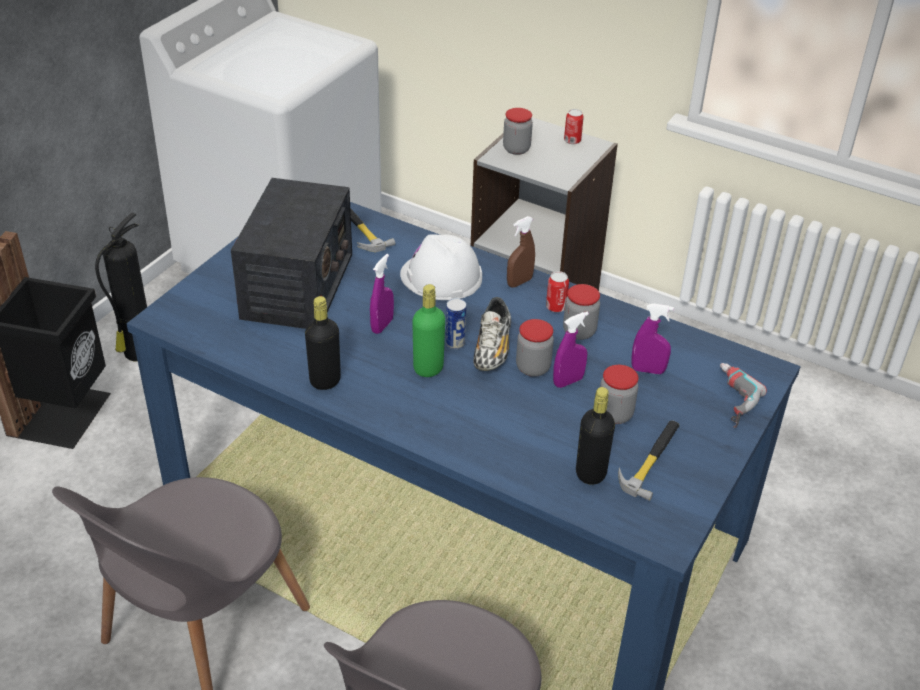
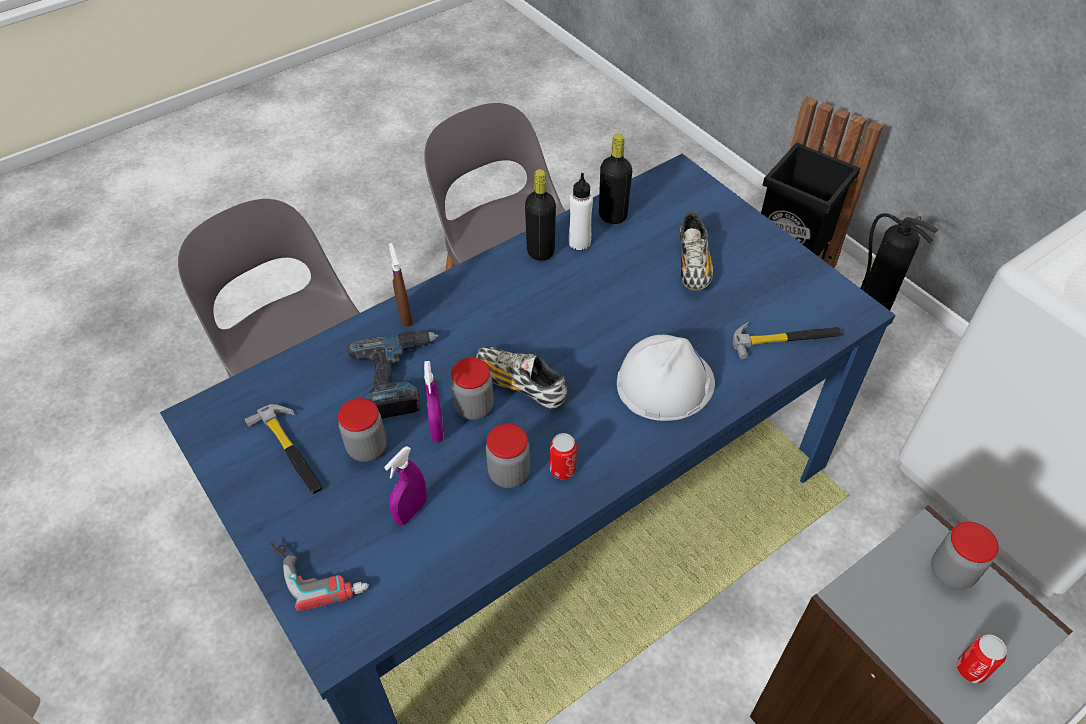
camera: 115 degrees right, 10 degrees up
radio [231,178,352,329] -> shoe [679,212,714,291]
purple spray bottle [370,254,394,334] -> none
green bottle [412,284,445,377] -> none
can [446,298,466,349] -> none
brown spray bottle [507,216,535,287] -> brown spray bottle moved to [389,243,413,327]
black bottle [576,387,615,485] -> black bottle moved to [599,134,632,224]
none -> power drill [347,331,439,419]
none -> white bottle [569,173,593,250]

